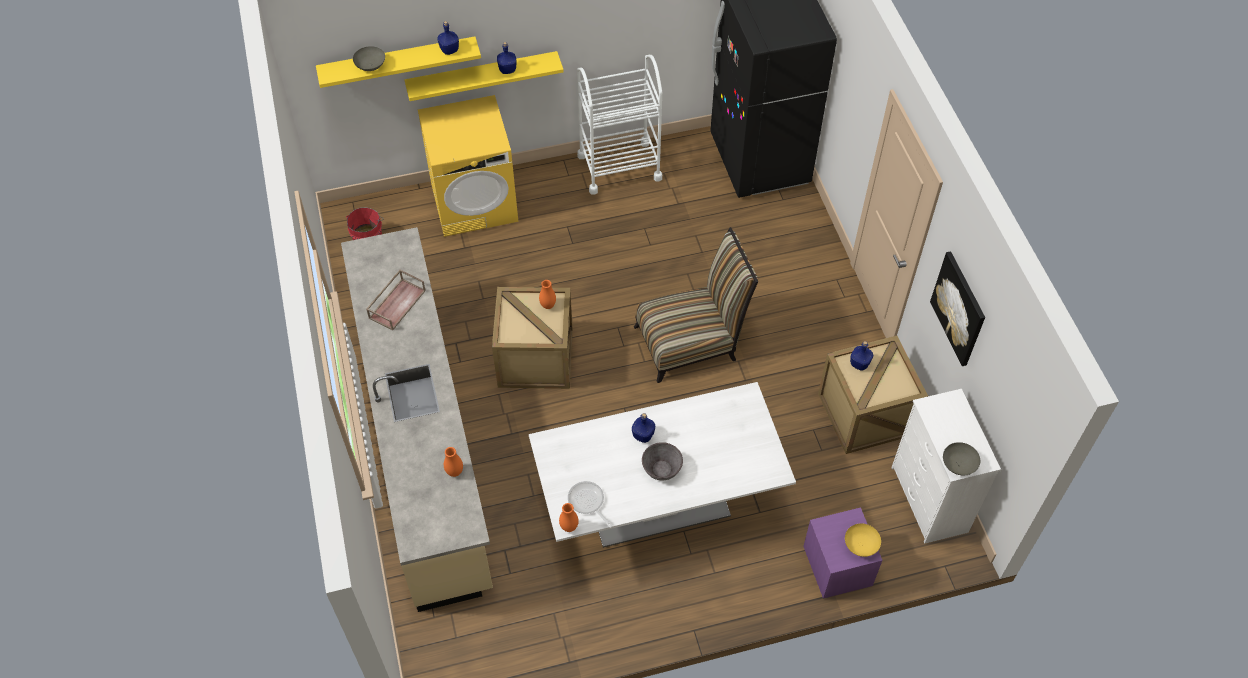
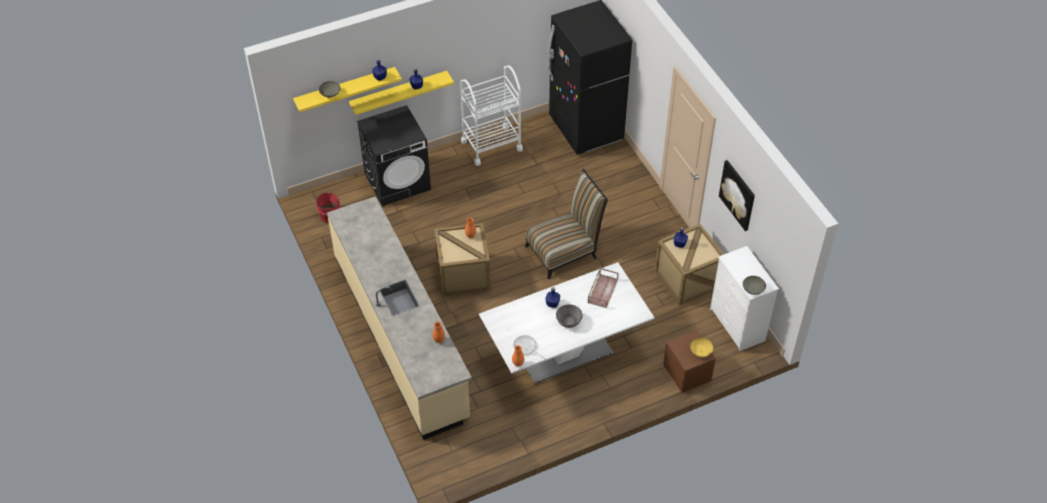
camera: 10 degrees left, 5 degrees down
brown tray [366,269,426,331] -> brown tray moved to [588,268,619,308]
yellow washing machine [418,95,518,237] -> black washing machine [357,105,431,206]
purple nightstand [803,507,883,599] -> brown nightstand [663,330,716,393]

